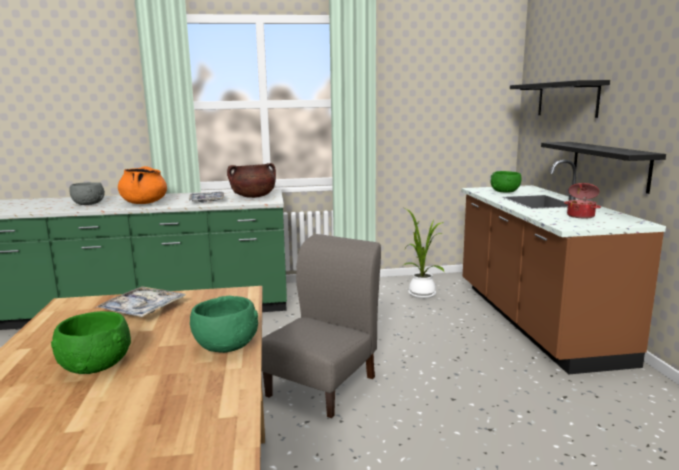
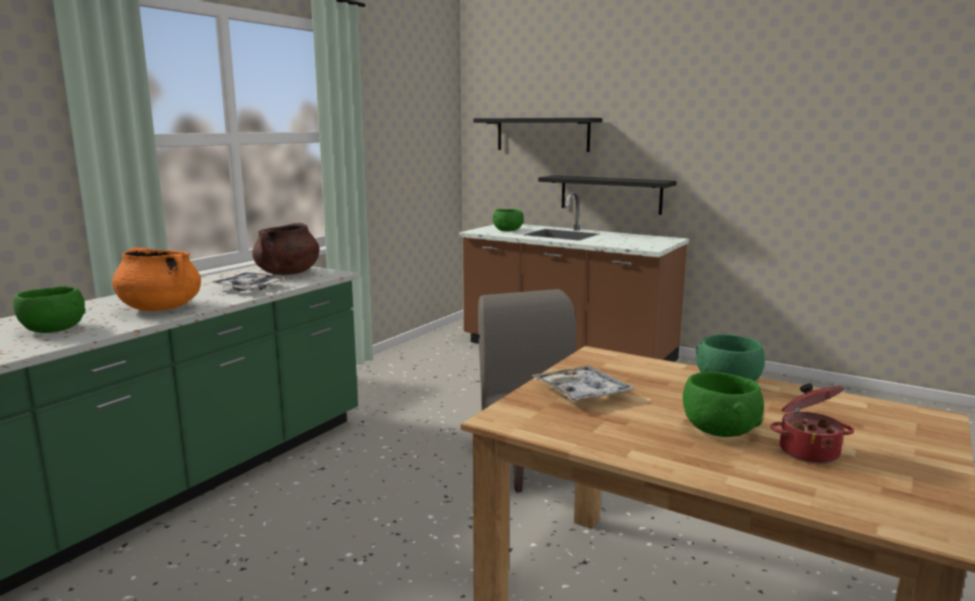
camera: 50 degrees left, 0 degrees up
grey bowl [69,182,105,205] -> green bowl [13,286,86,333]
potted plant [404,208,444,299] -> none
cooking pot [564,183,601,218] -> cooking pot moved to [770,383,854,464]

